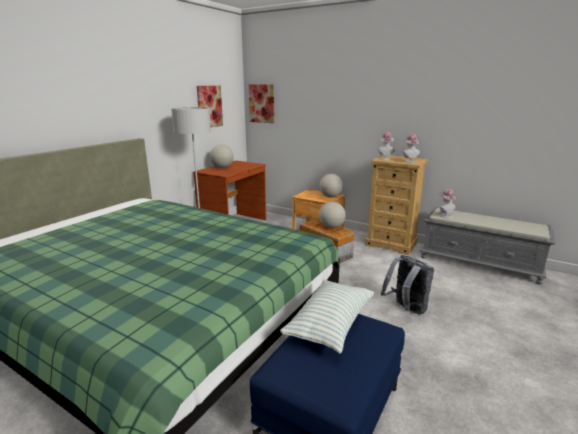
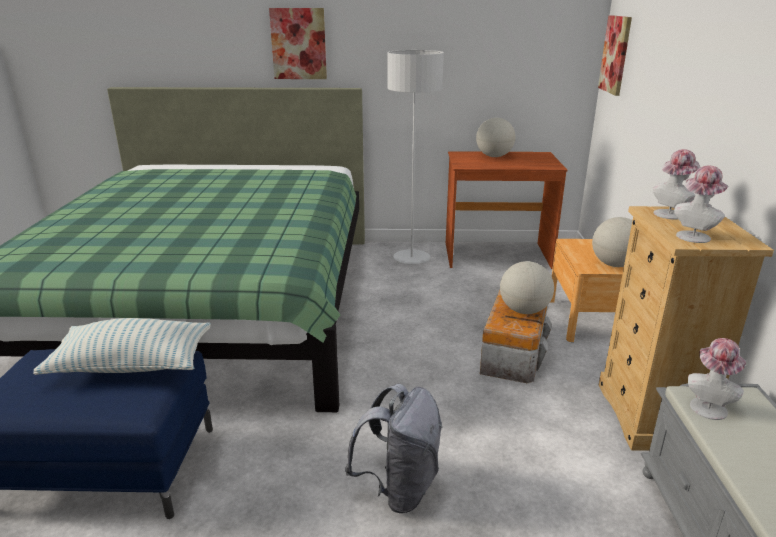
camera: 60 degrees right, 5 degrees up
picture [197,86,223,127] -> picture moved to [269,8,327,79]

